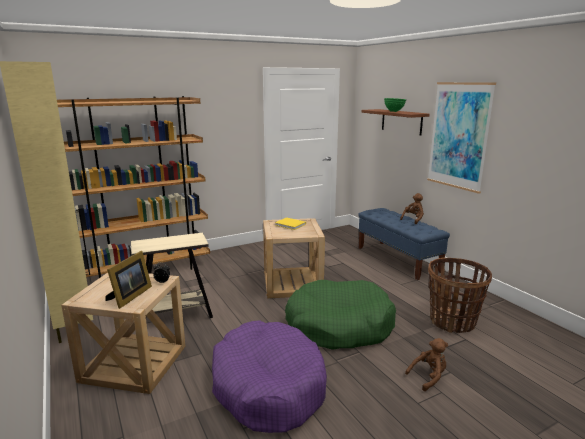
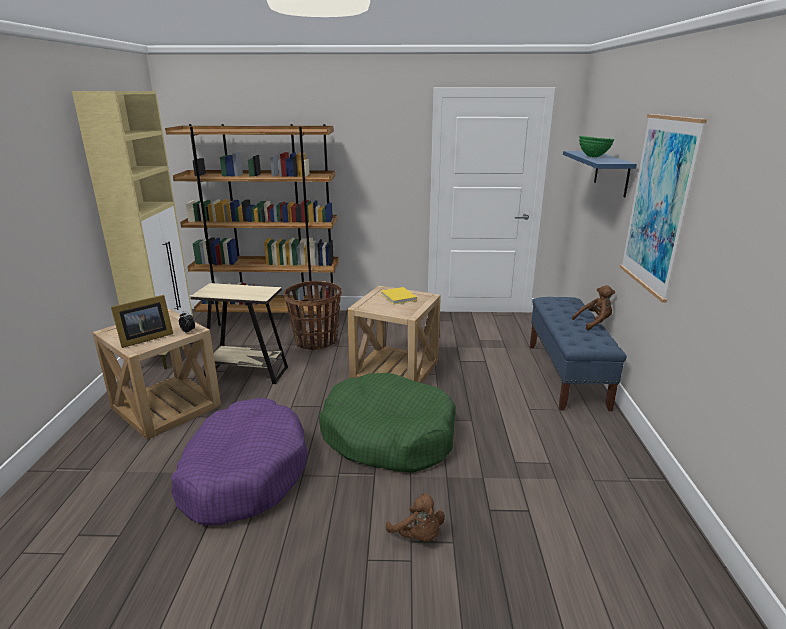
camera: 30 degrees right, 5 degrees up
brown shelf [362,109,430,135] -> blue shelf [563,151,637,197]
brown plush toy [405,338,448,391] -> brown plush toy turned 45 degrees clockwise [386,493,445,542]
basket [428,258,492,333] -> basket moved to [283,281,342,350]

